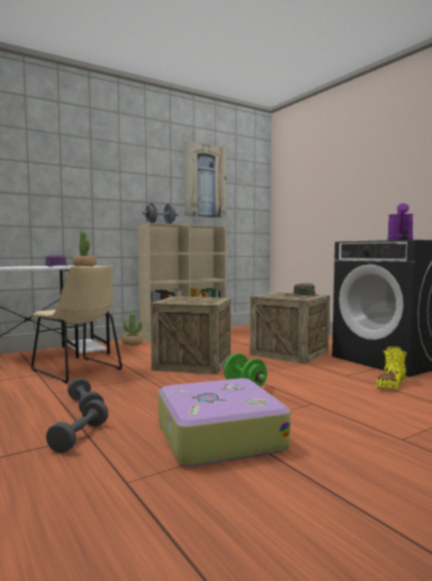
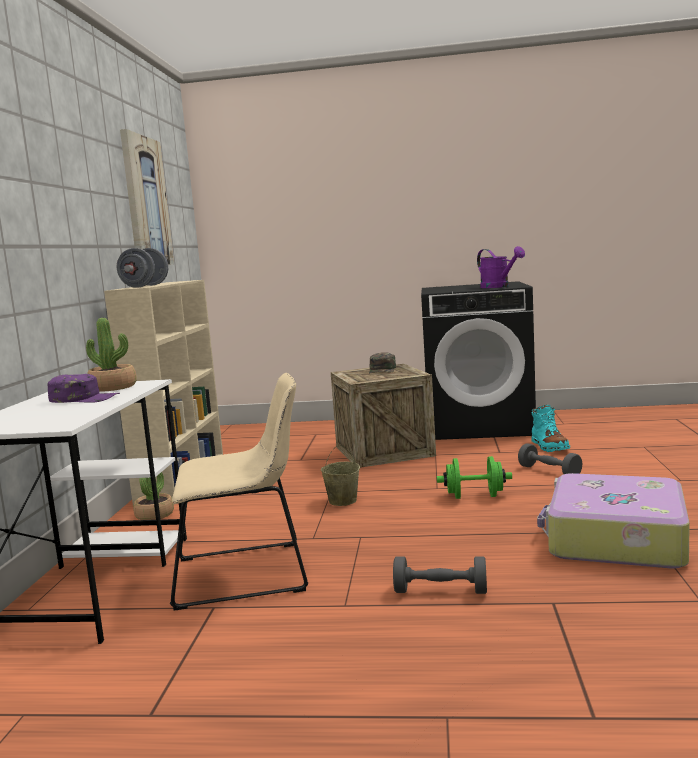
camera: 50 degrees left, 5 degrees up
grey dumbbell [46,399,108,453] -> grey dumbbell moved to [518,444,582,474]
crate [151,296,231,375] -> beige bucket [321,445,360,506]
yellow boot [375,346,406,389] -> turquoise boot [531,405,571,452]

